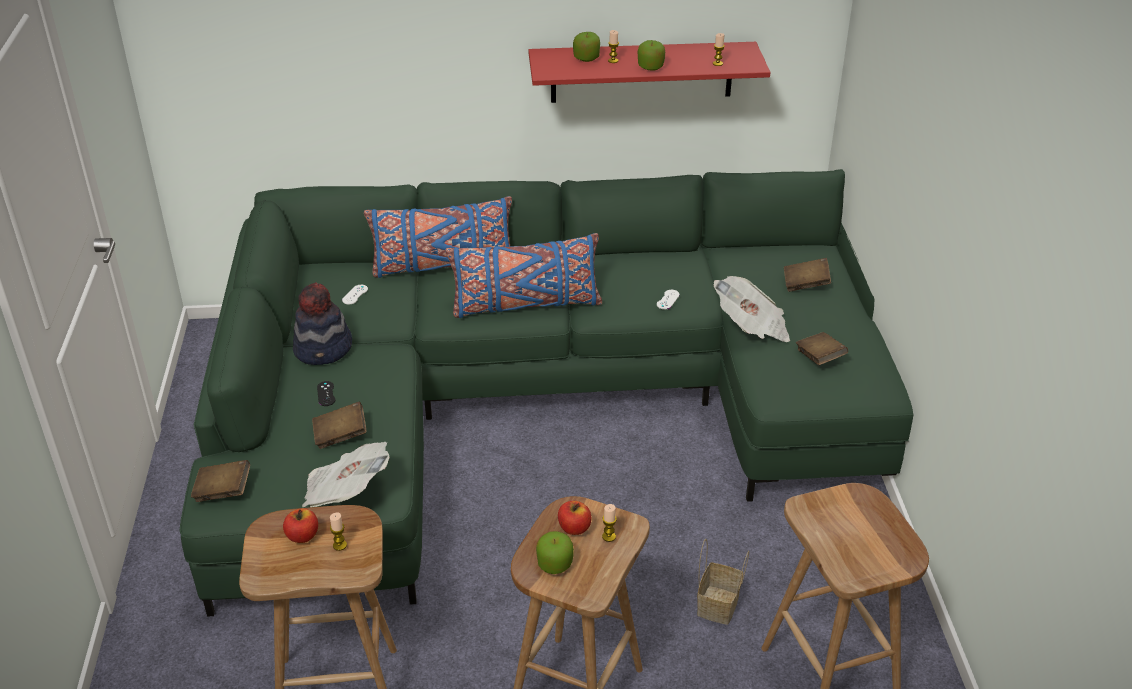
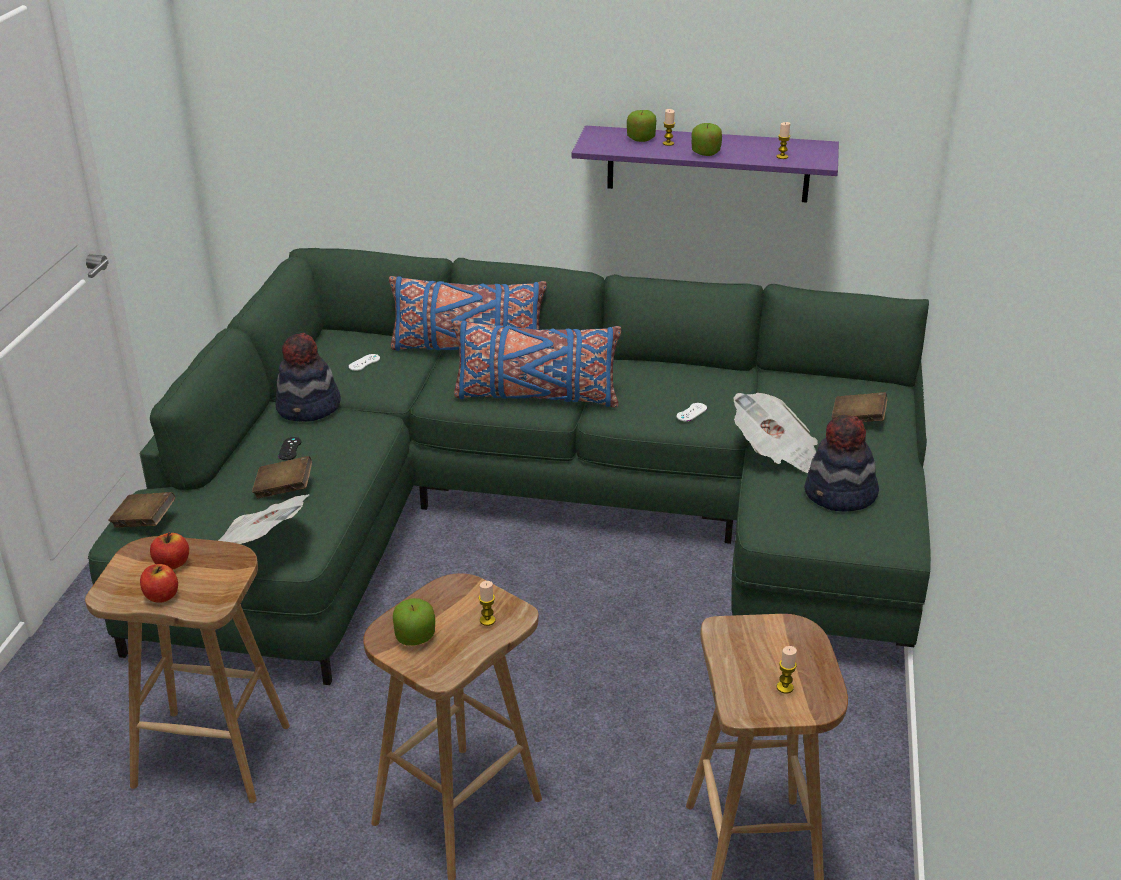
camera: 15 degrees right, 5 degrees down
candle [330,513,347,551] -> candle moved to [777,646,797,694]
red shelf [529,42,771,103] -> purple shelf [572,126,839,203]
apple [558,501,591,535] -> apple moved to [140,564,178,603]
basket [697,539,749,625] -> none
brown book [796,332,848,365] -> hat [804,415,879,512]

